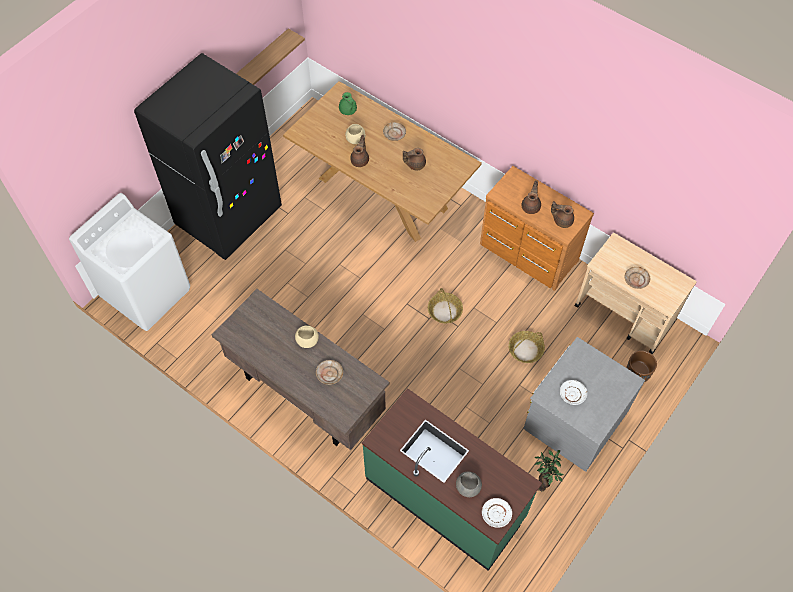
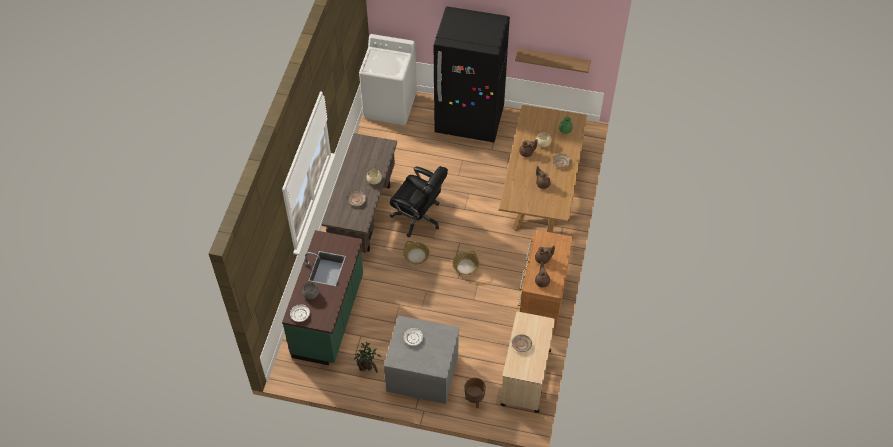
camera: 65 degrees right, 5 degrees down
basket [508,331,545,363] -> basket moved to [403,241,430,264]
none -> black office chair [390,166,448,237]

